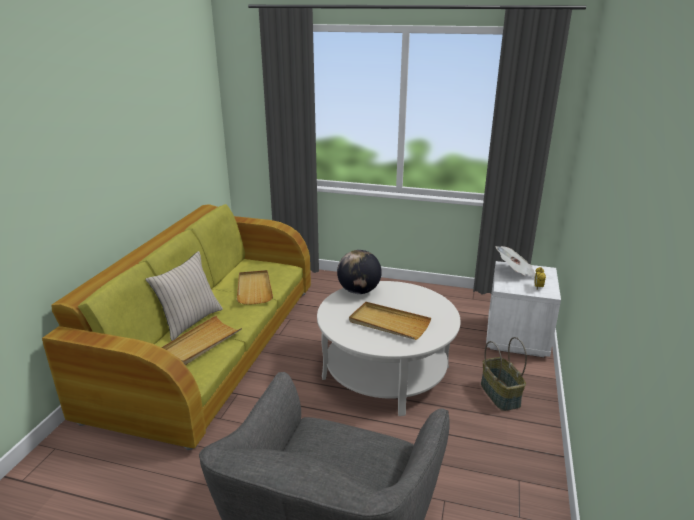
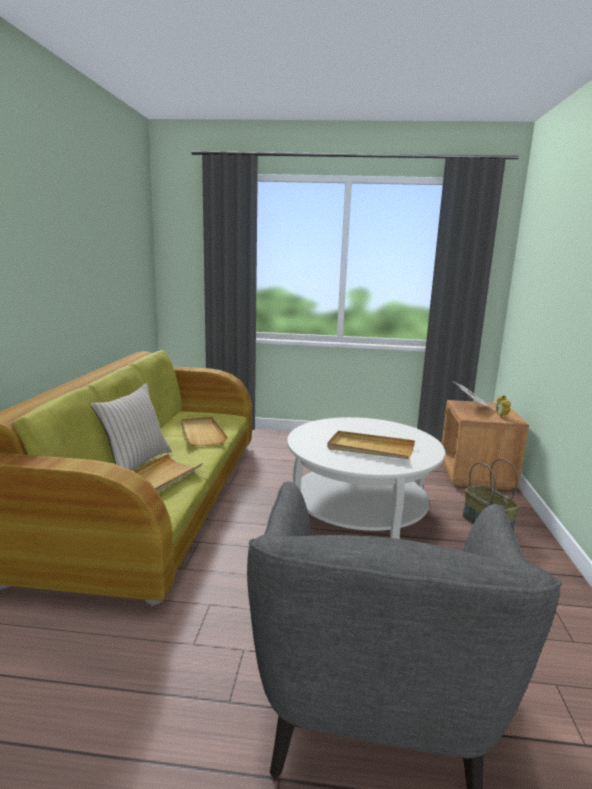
camera: 10 degrees left, 10 degrees down
globe [337,250,382,294] -> none
white nightstand [486,261,561,357] -> brown nightstand [442,400,529,490]

